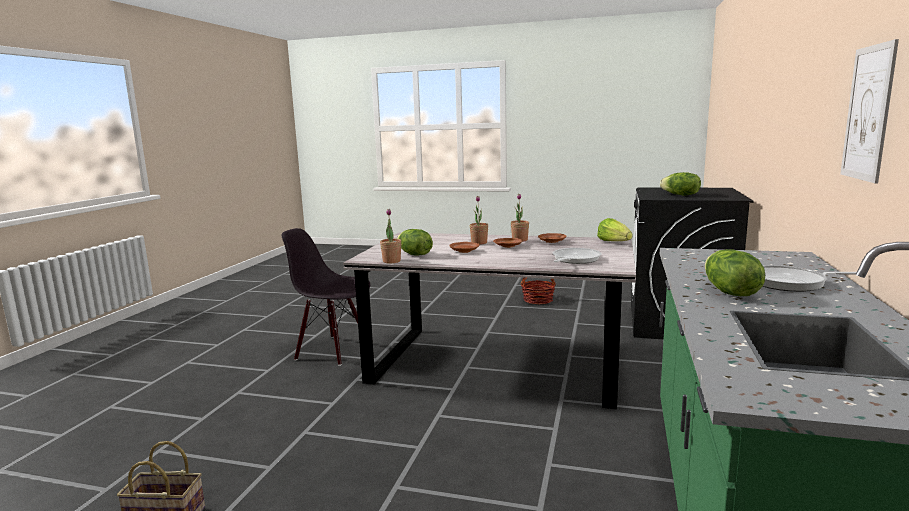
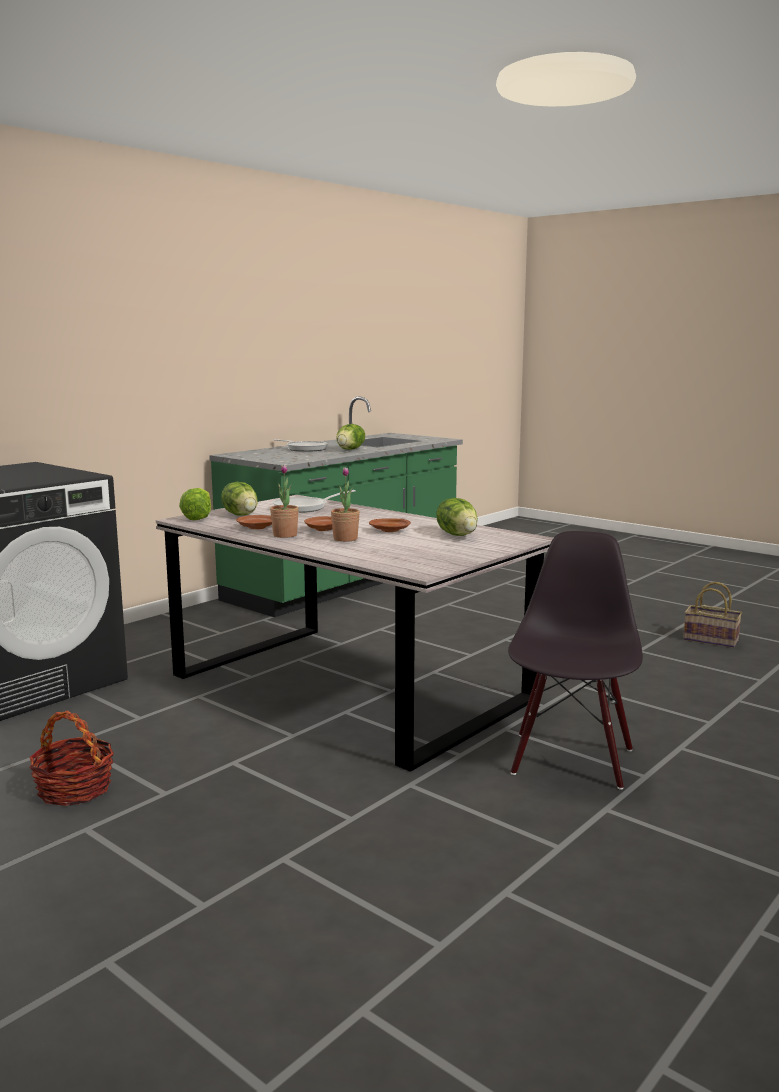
camera: 155 degrees left, 0 degrees up
black chair [282,228,371,366] -> black chair turned 120 degrees counterclockwise [508,531,643,790]
potted plant [380,209,401,263] -> none
lettuce [660,172,701,195] -> lettuce moved to [221,482,258,515]
picture [840,39,899,183] -> none

